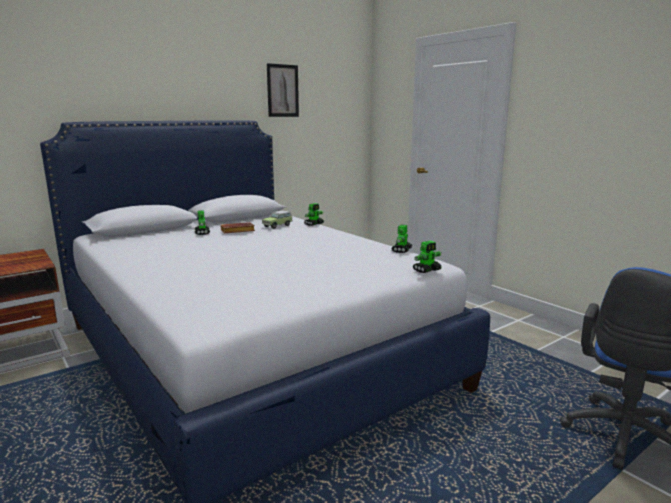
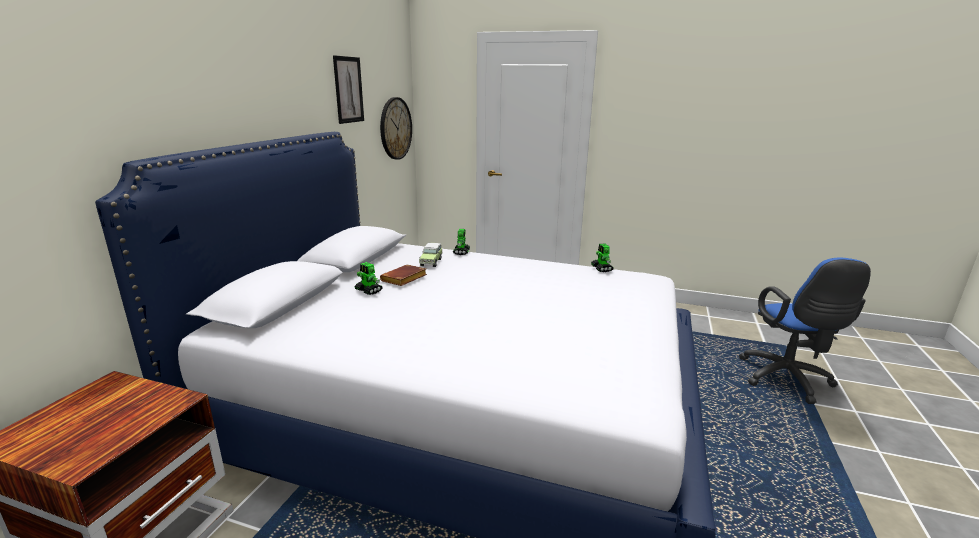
camera: 35 degrees left, 5 degrees up
toy robot [413,241,441,273] -> none
none -> wall clock [380,97,412,160]

